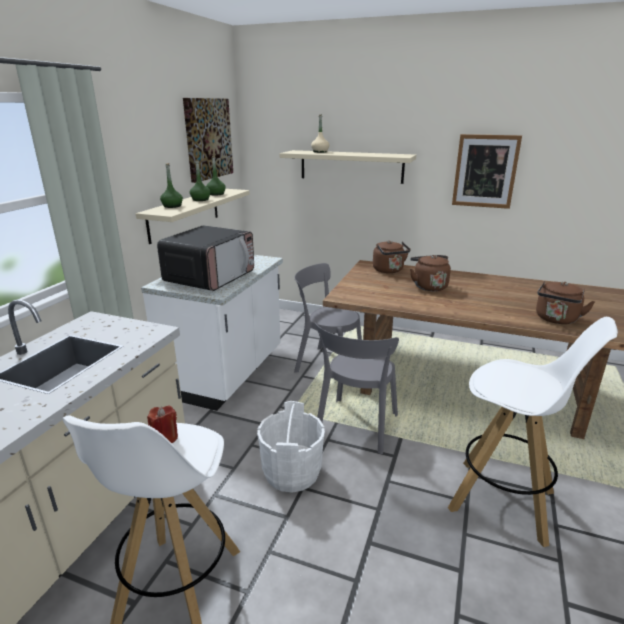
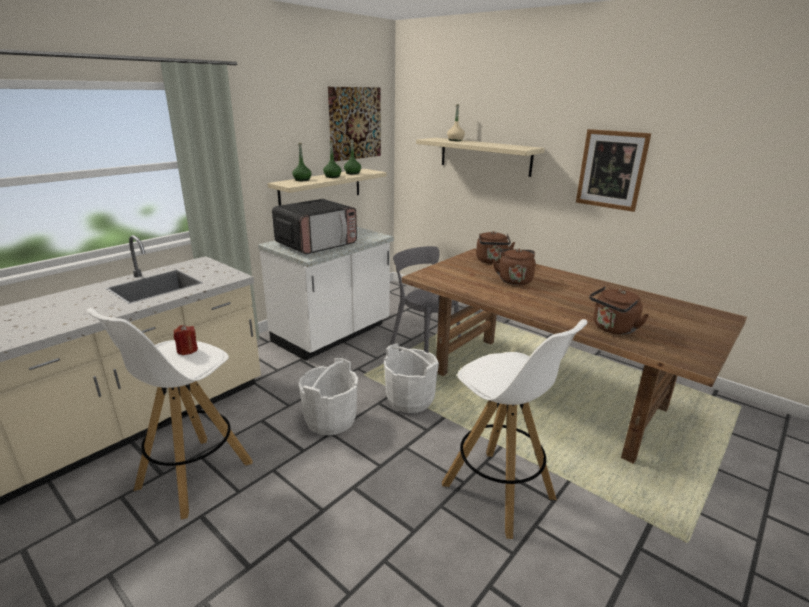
camera: 20 degrees right, 0 degrees up
grey chair [315,323,399,454] -> white bucket [384,343,439,413]

